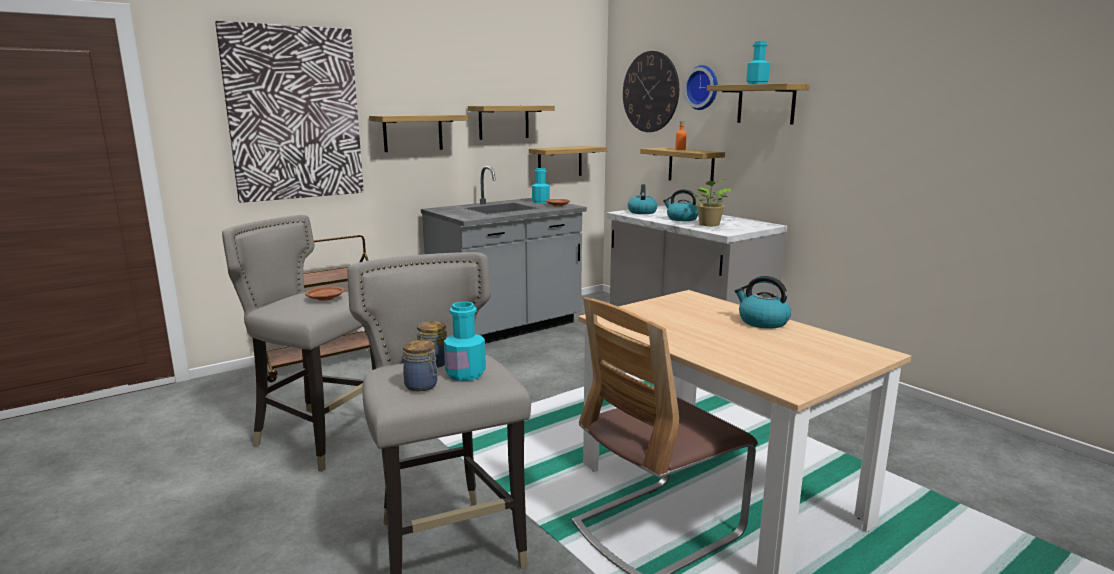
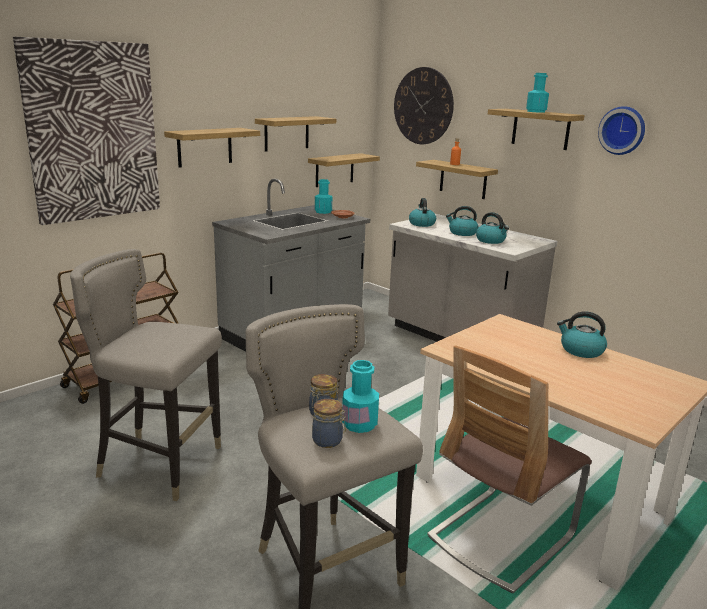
camera: 10 degrees left, 5 degrees up
brown plate [305,286,345,301] -> none
wall clock [684,65,718,110] -> wall clock moved to [598,106,645,155]
potted plant [694,179,732,226] -> kettle [476,212,509,244]

